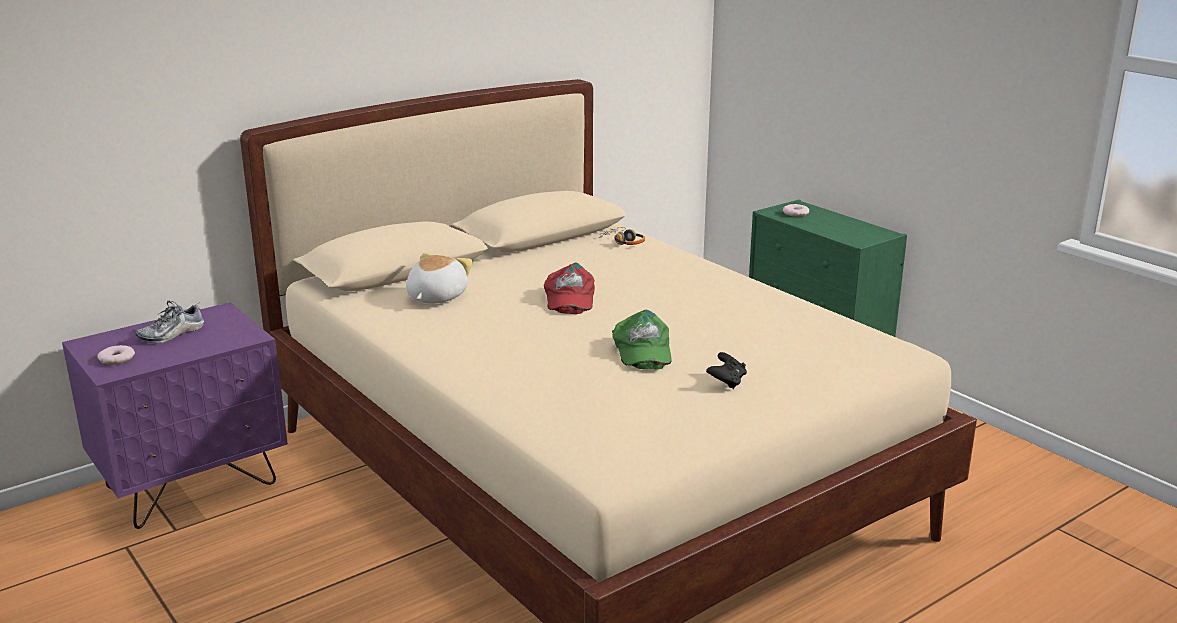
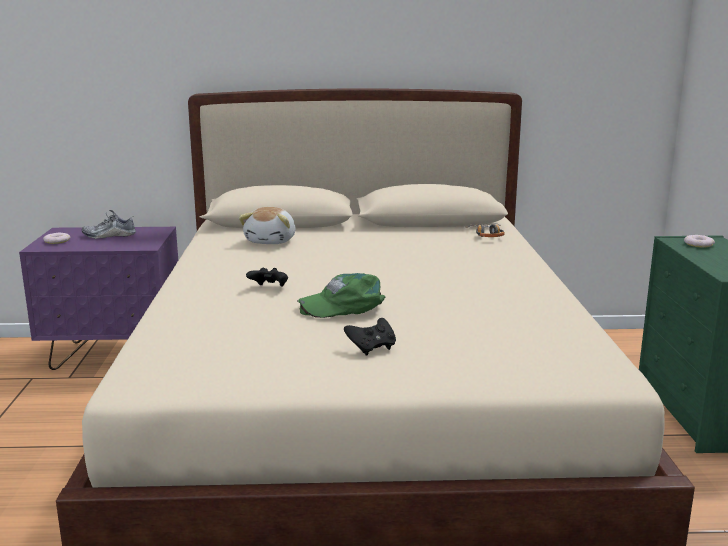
camera: 35 degrees right, 5 degrees down
plush toy [406,253,473,303] -> plush toy turned 135 degrees clockwise [239,207,295,244]
red cap [544,263,595,314] -> none
green cap [612,310,672,370] -> green cap turned 45 degrees clockwise [297,273,385,318]
none -> black game controller [246,268,288,286]

